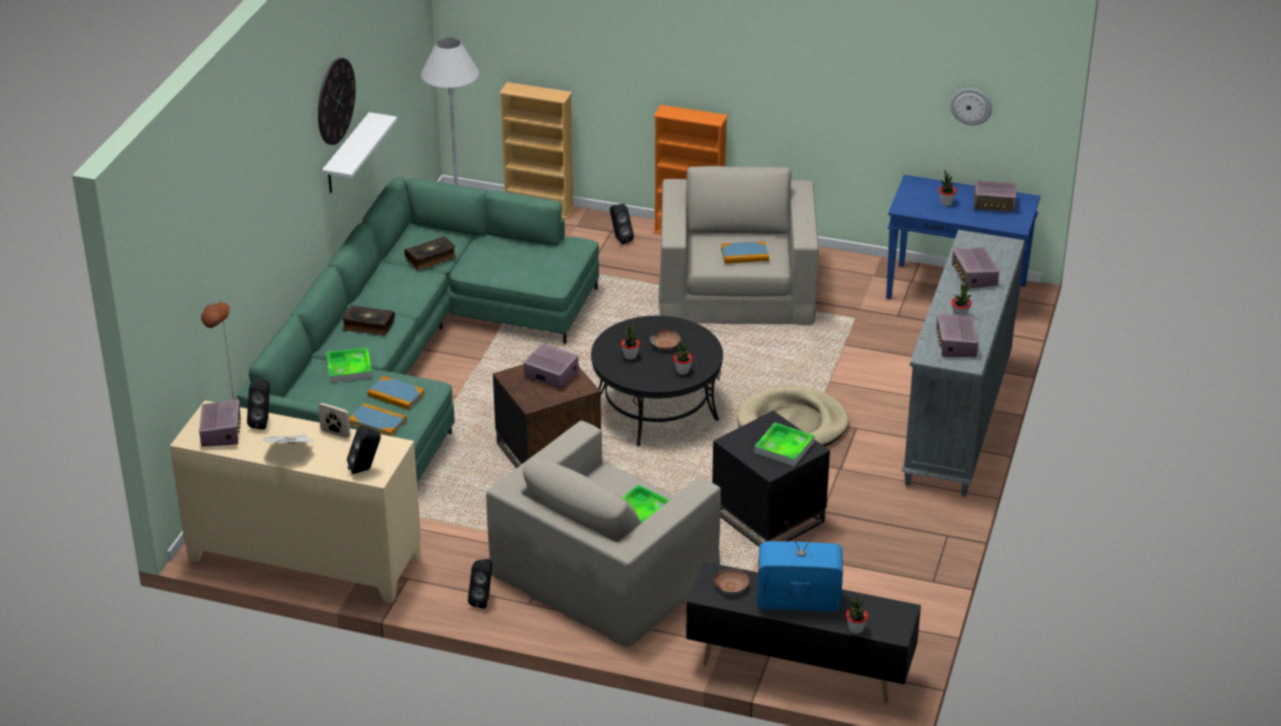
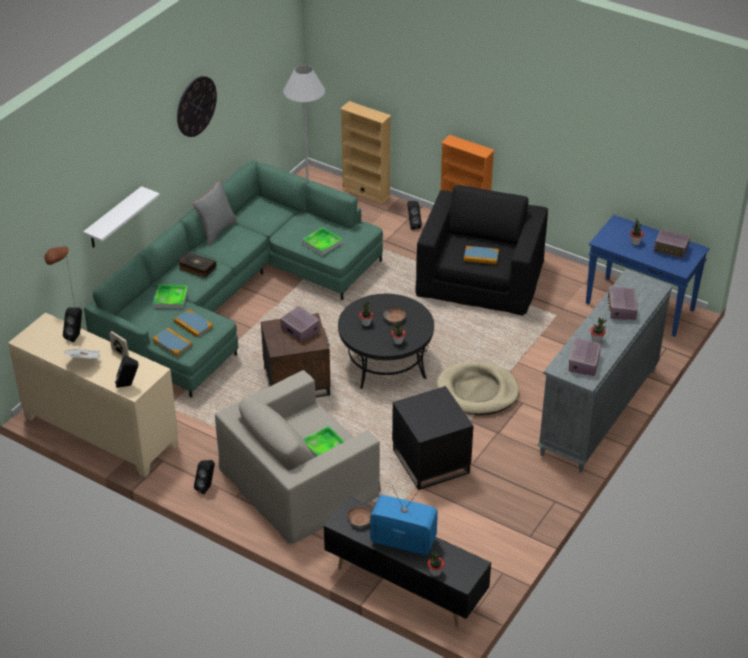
camera: 15 degrees right, 5 degrees up
radio [199,399,241,447] -> none
white shelf [322,112,397,193] -> white shelf moved to [83,186,160,248]
book [404,236,457,271] -> none
beige armchair [659,166,819,325] -> black armchair [415,185,548,316]
tray [754,422,815,467] -> tray moved to [302,227,343,256]
wall clock [950,88,992,125] -> none
none -> grey pillow [193,180,237,245]

